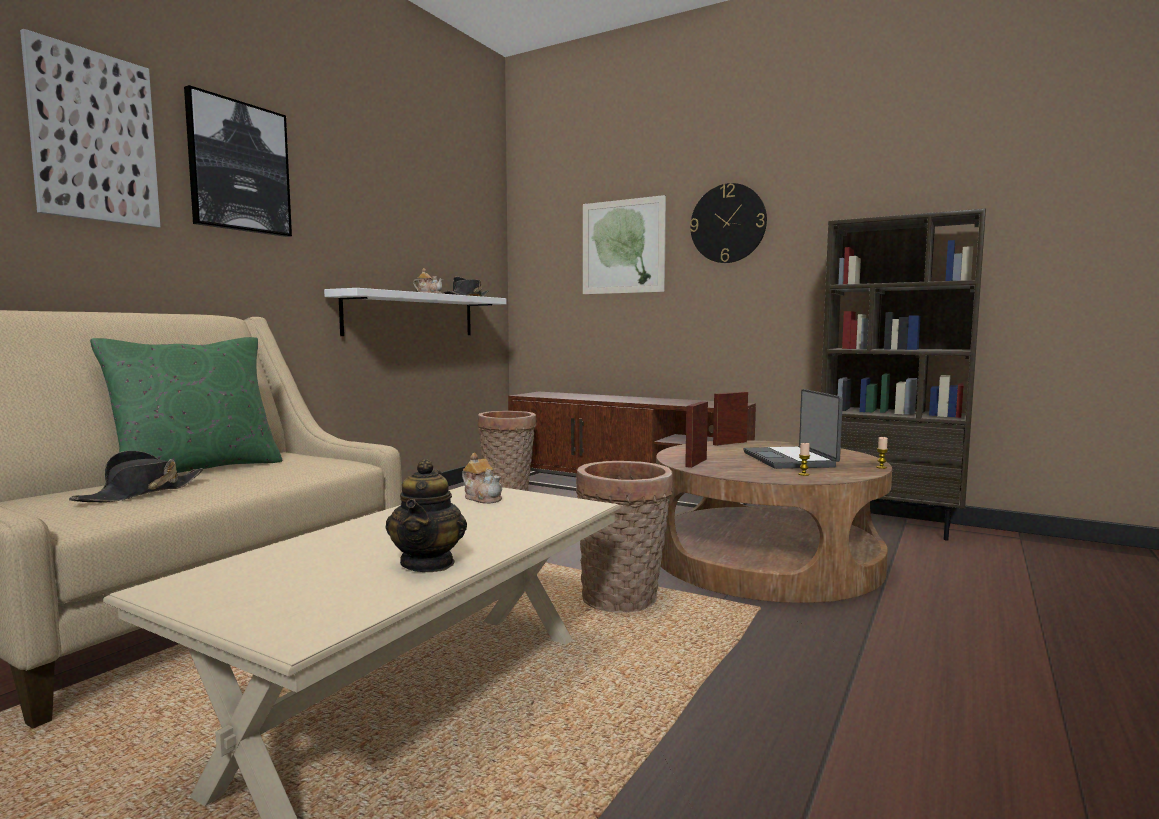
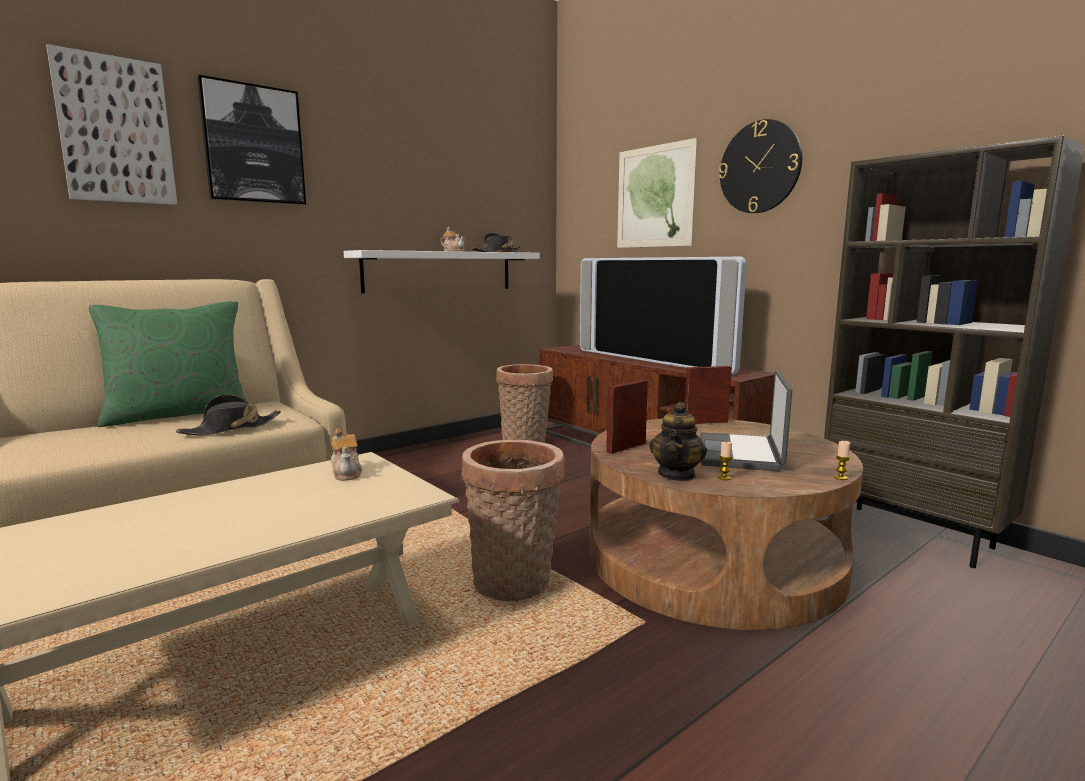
camera: 20 degrees right, 5 degrees up
black hat [69,451,203,502] -> black hat moved to [176,394,281,435]
teapot [386,459,467,572] -> teapot moved to [649,402,707,481]
none -> television [580,257,747,375]

